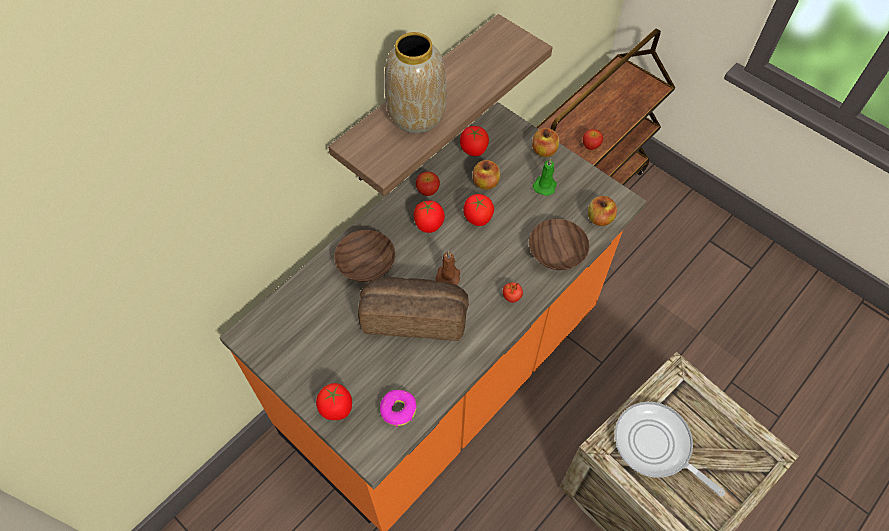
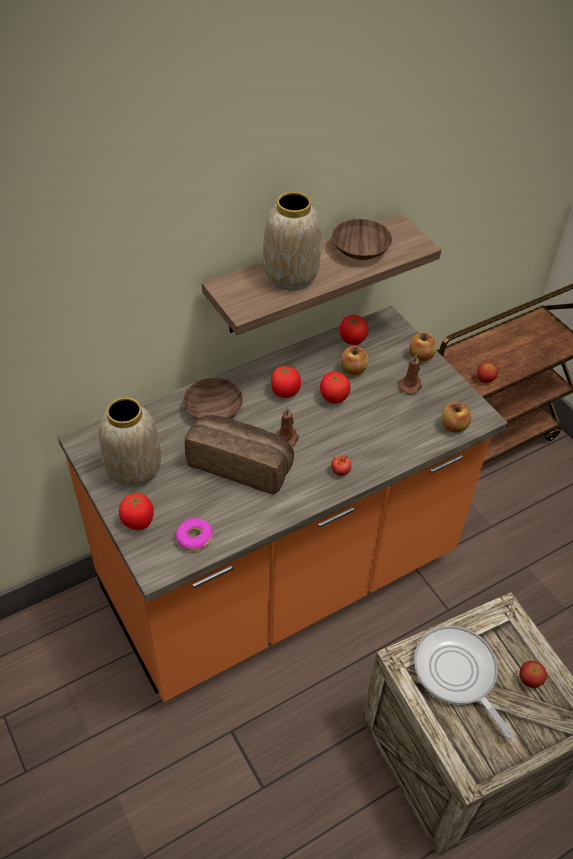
camera: 15 degrees right, 10 degrees down
apple [416,172,440,196] -> apple moved to [519,661,547,688]
brown bowl [529,219,590,270] -> brown bowl moved to [332,219,392,260]
green candle [533,158,557,196] -> brown candle [398,354,422,394]
none -> vase [99,397,161,488]

